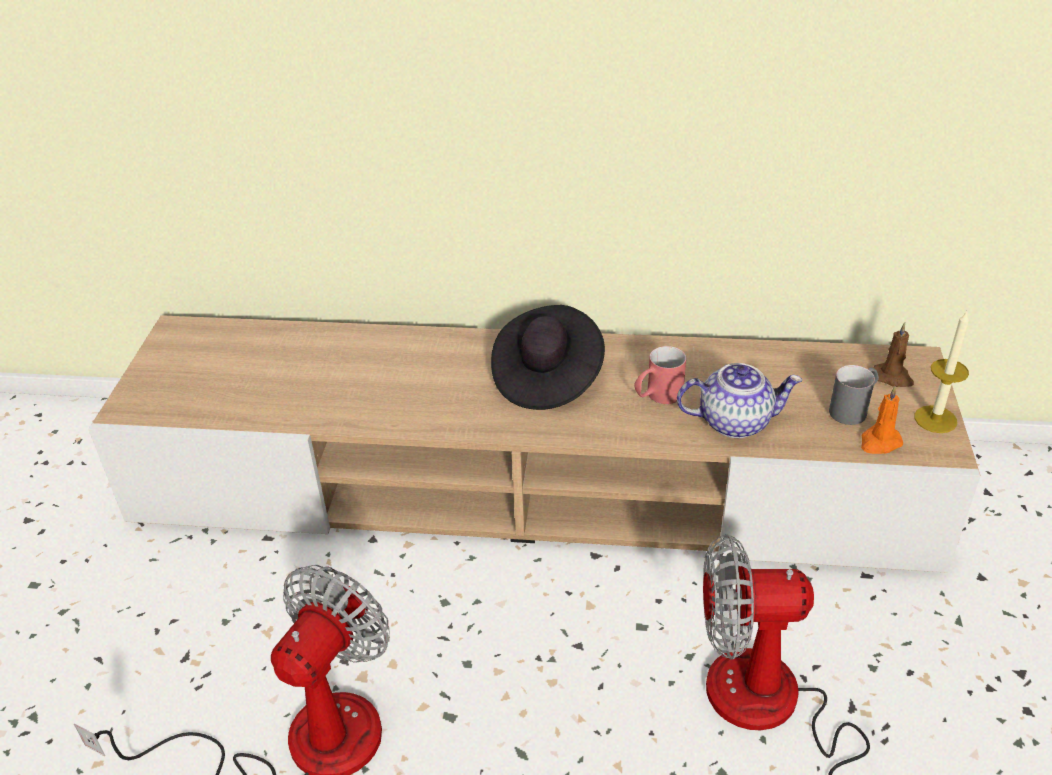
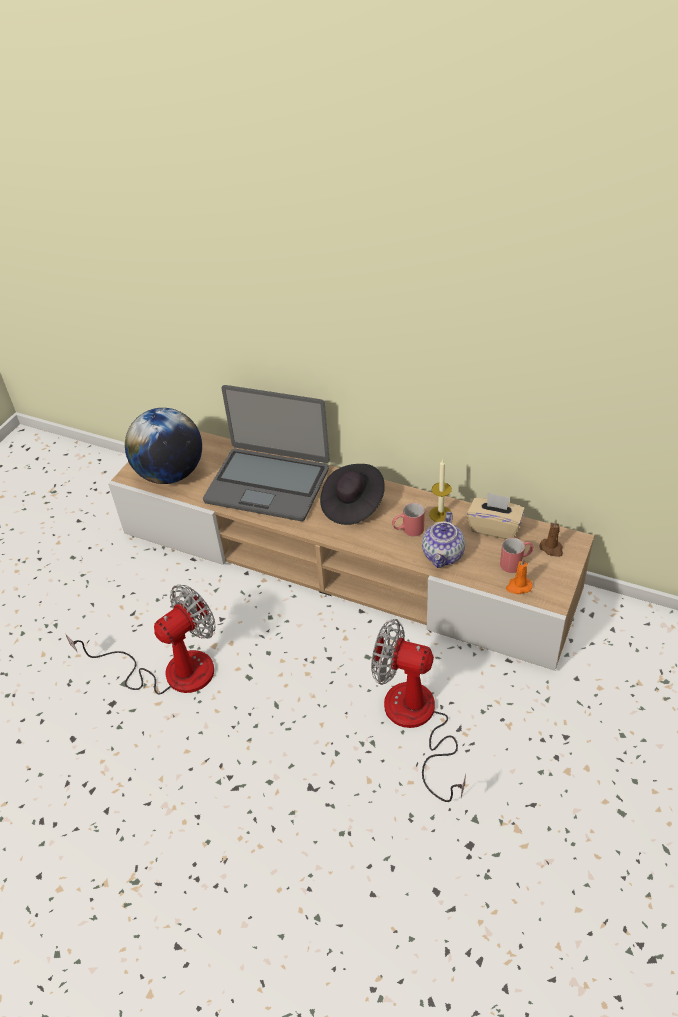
camera: 20 degrees right, 5 degrees up
teapot [677,363,802,438] -> teapot turned 90 degrees clockwise [422,511,465,568]
grey mug [829,365,879,425] -> red mug [500,538,534,573]
candle [914,311,969,433] -> candle moved to [429,460,452,522]
none -> globe [125,408,202,484]
none -> laptop [203,385,330,521]
none -> beige tissue box [467,493,525,539]

